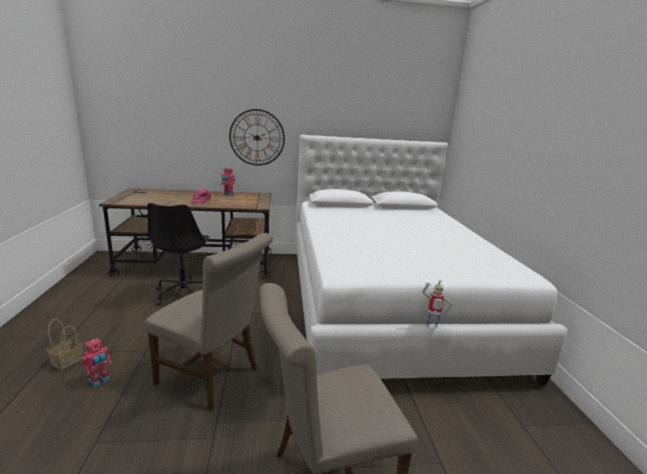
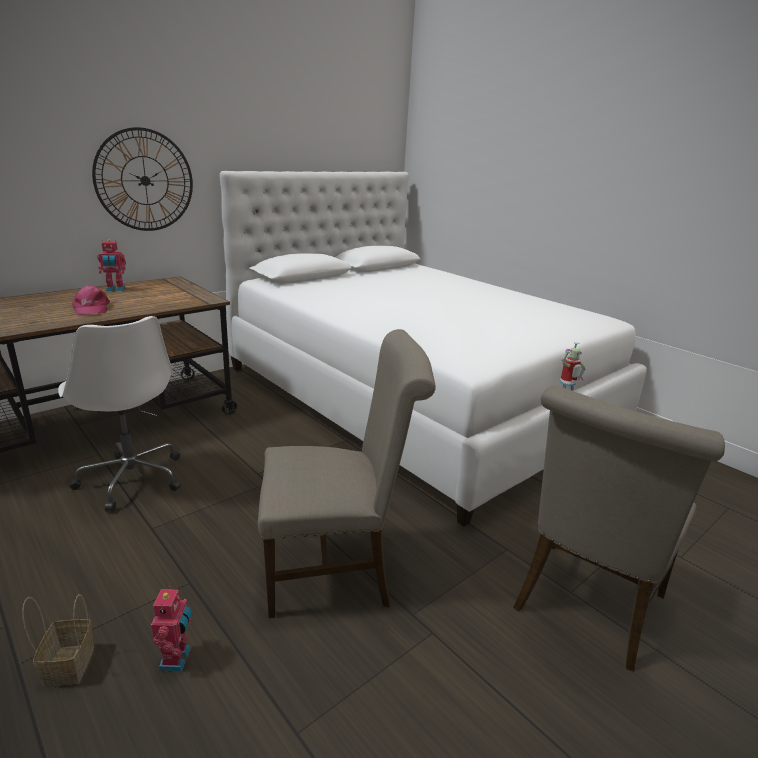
camera: 35 degrees left, 5 degrees up
black office chair [147,203,209,306] -> white office chair [58,316,181,511]

